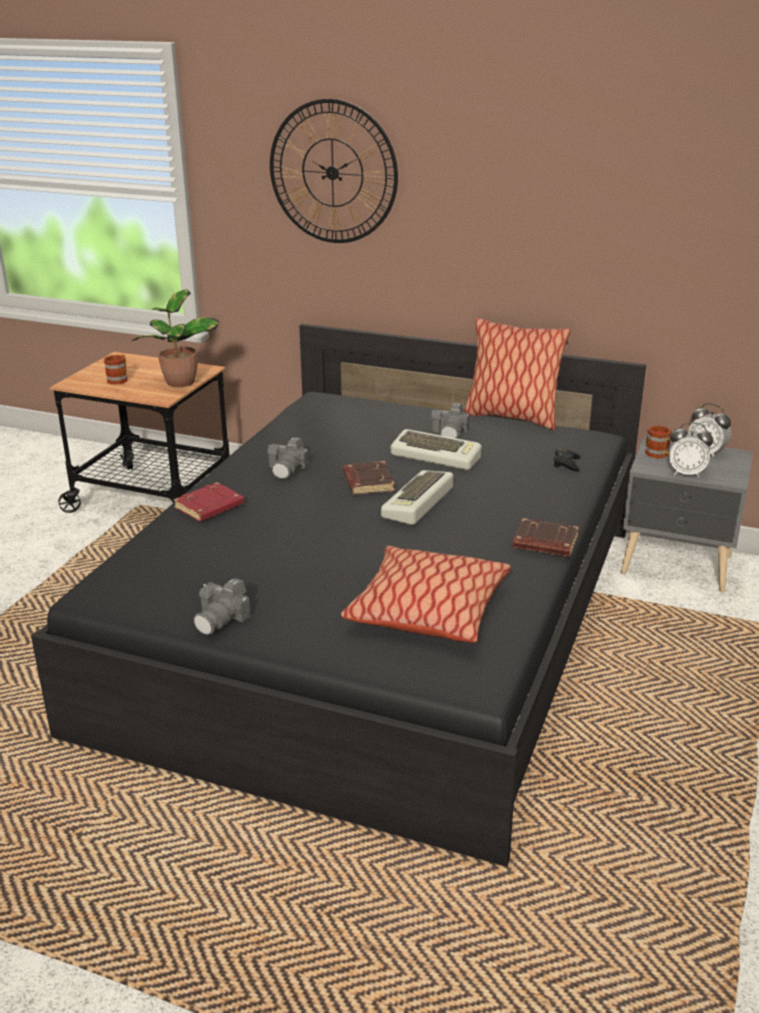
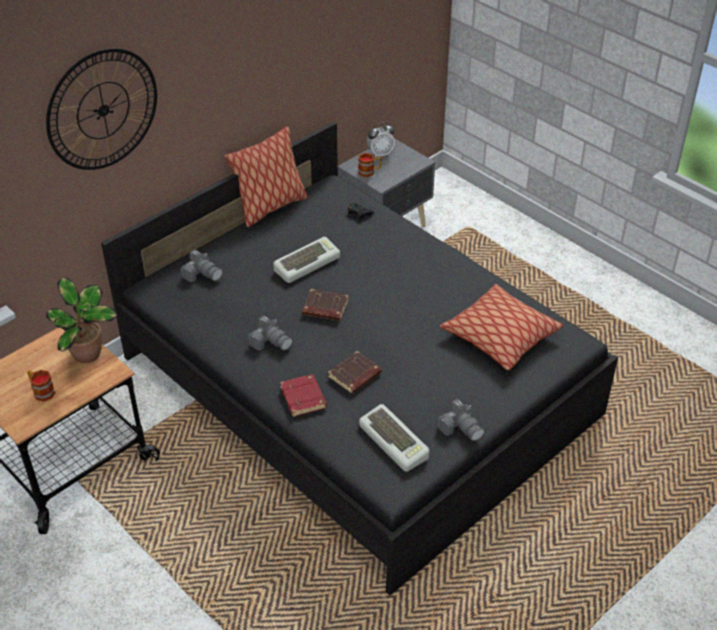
camera: 65 degrees left, 15 degrees up
keyboard [381,470,453,525] -> keyboard moved to [359,404,429,472]
camera [431,403,469,438] -> camera moved to [180,250,223,282]
brown book [513,518,579,557] -> brown book moved to [328,351,382,394]
alarm clock [669,422,714,478] -> none

